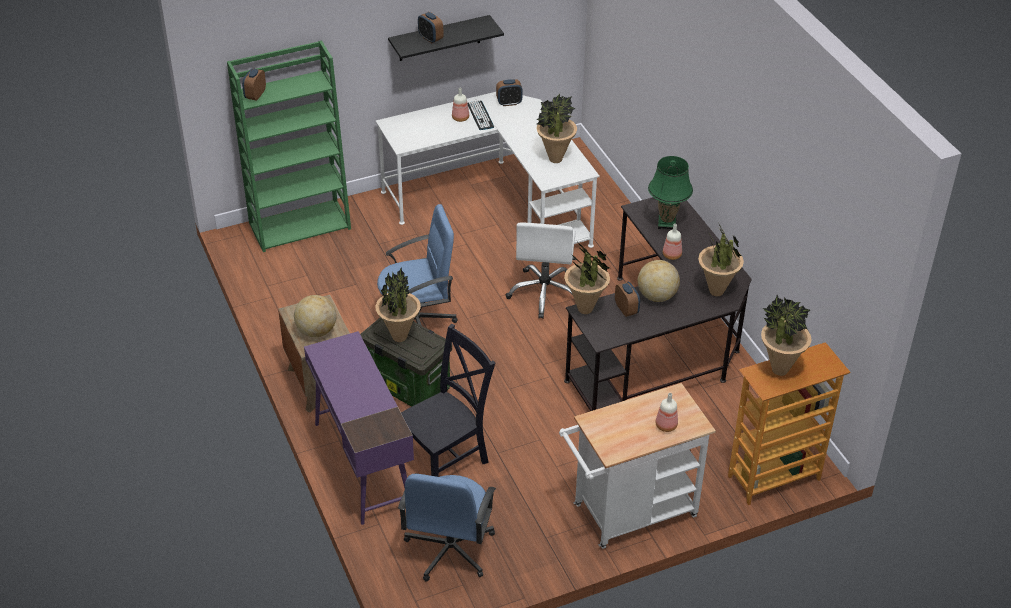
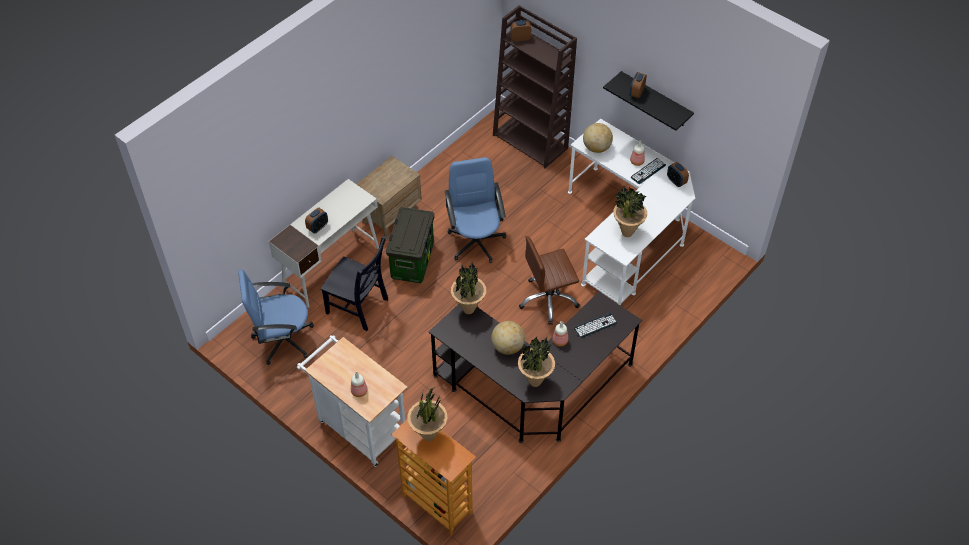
camera: 65 degrees right, 10 degrees up
green bookcase [227,41,351,252] -> brown bookcase [493,5,577,168]
globe [294,295,337,337] -> globe moved to [583,123,613,153]
purple desk [304,331,414,525] -> white desk [269,179,379,308]
potted plant [376,268,421,342] -> none
blue office chair [377,204,457,326] -> blue office chair turned 150 degrees counterclockwise [444,157,506,263]
white office chair [506,223,576,319] -> brown office chair [519,236,580,324]
alarm clock [615,282,640,317] -> alarm clock moved to [305,208,328,233]
green table lamp [648,156,693,230] -> keyboard [573,313,617,338]

